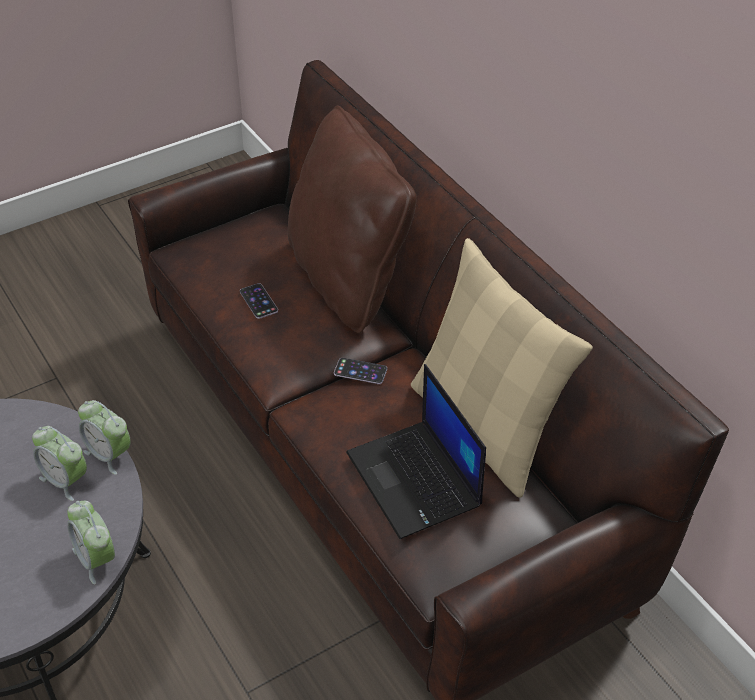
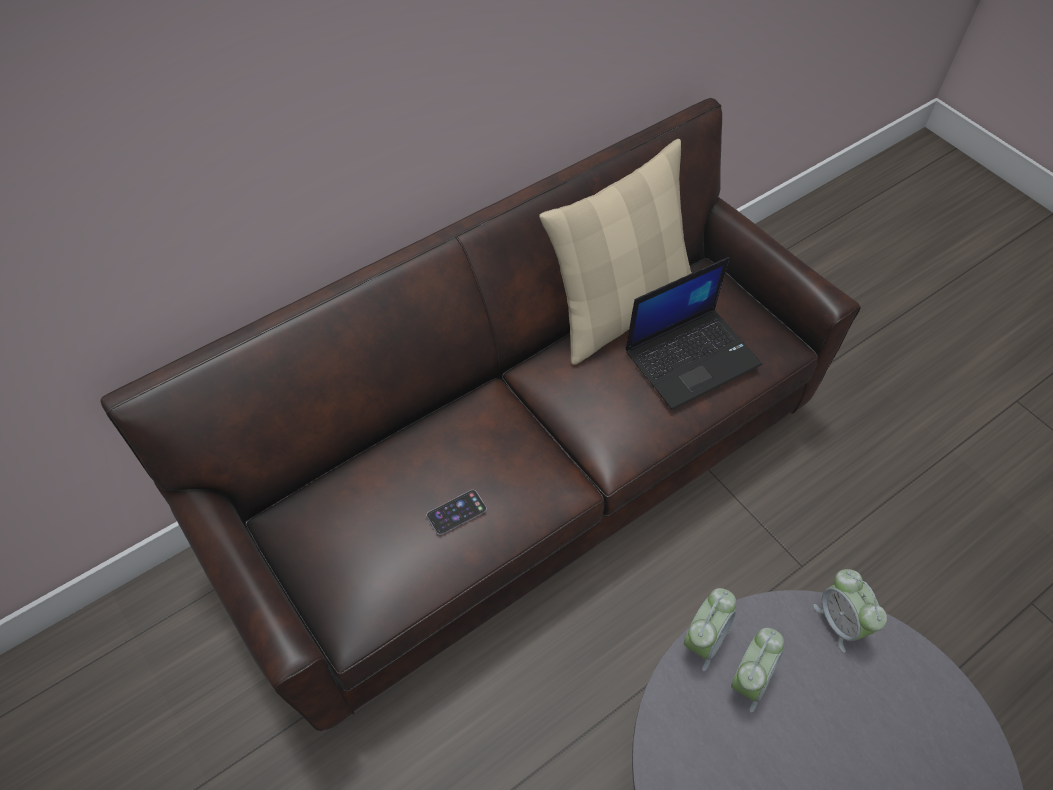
camera: 95 degrees left, 10 degrees up
alarm clock [67,501,115,584] -> alarm clock turned 105 degrees clockwise [813,569,887,653]
brown pillow [288,106,417,333] -> none
phone [334,358,387,384] -> none

